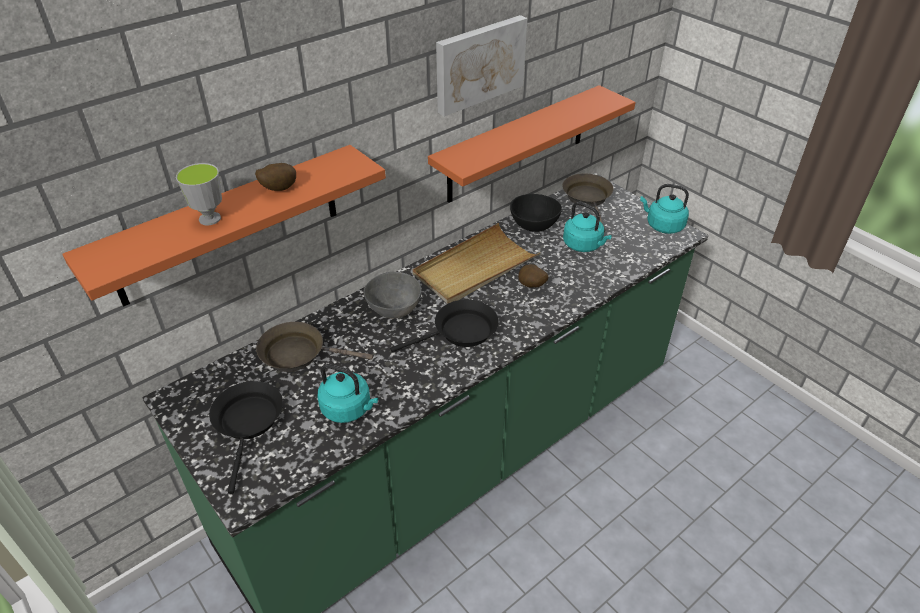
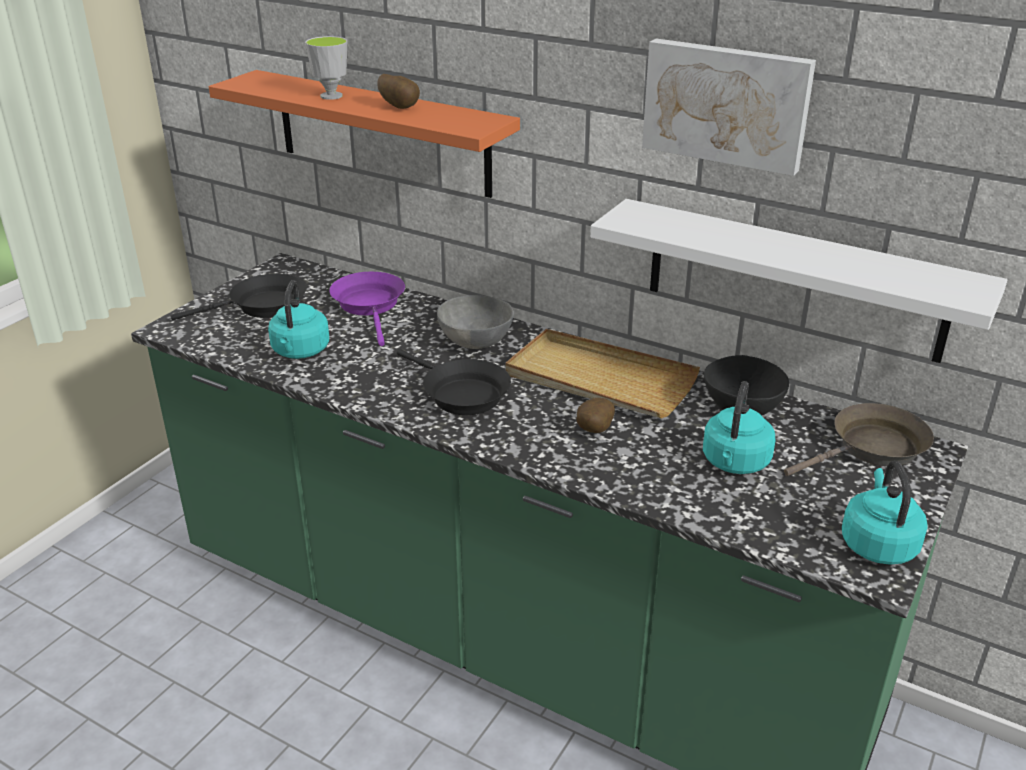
camera: 70 degrees right, 10 degrees down
brown frying pan [256,322,373,372] -> purple frying pan [329,272,405,346]
orange shelf [428,85,636,203] -> white shelf [590,199,1007,363]

